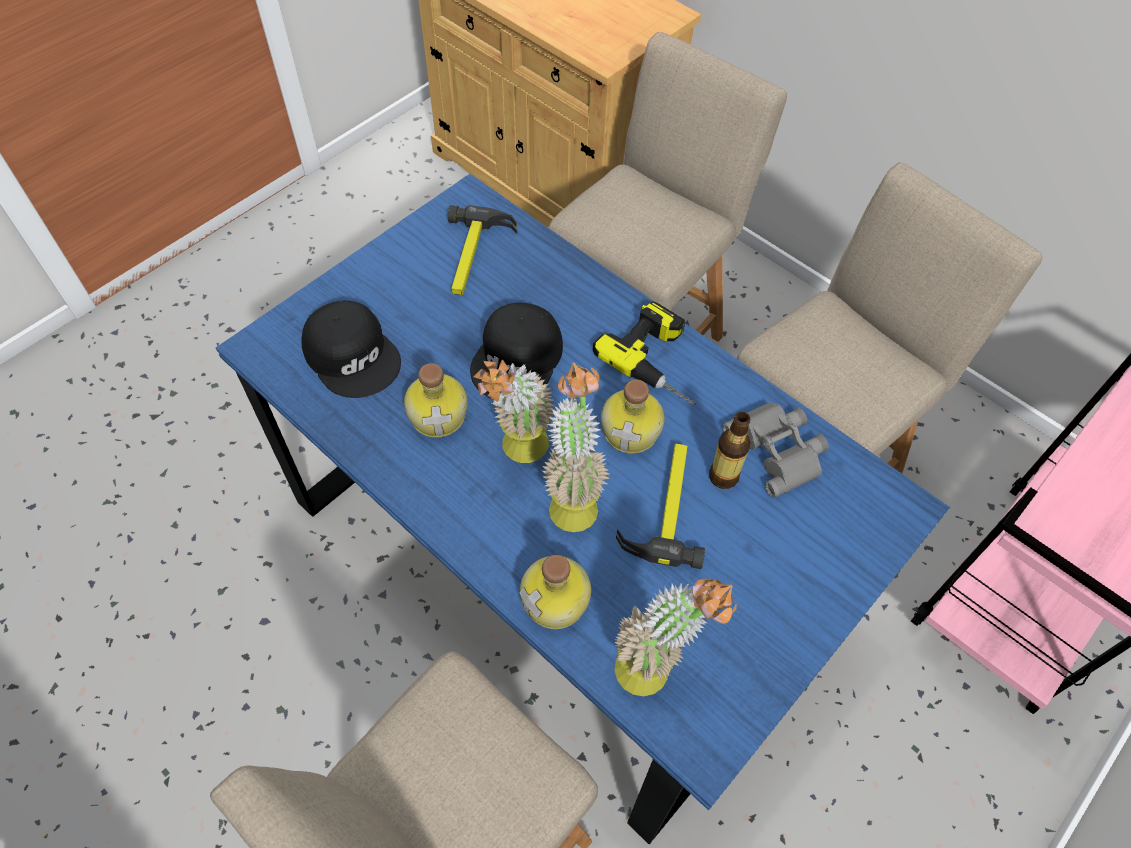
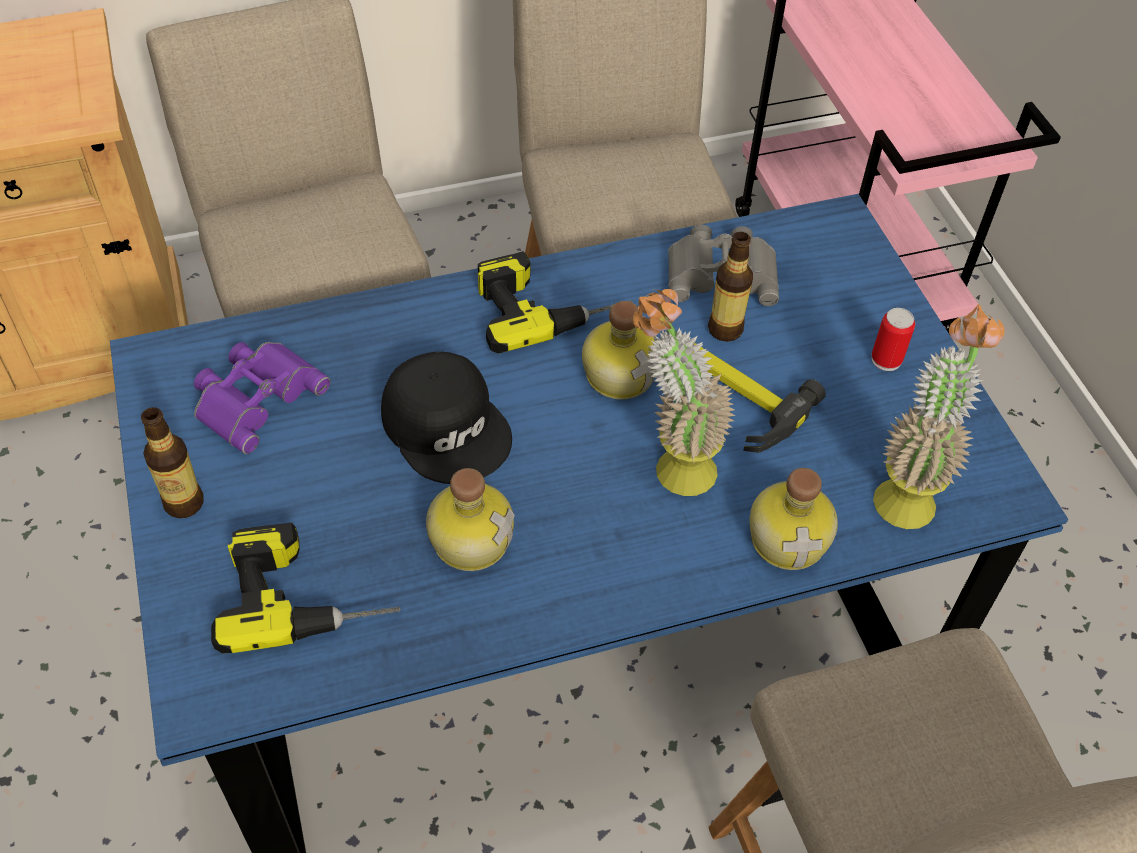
camera: 60 degrees left, 5 degrees down
black cap [301,300,401,398] -> power drill [211,523,401,654]
hammer [448,205,517,295] -> purple binoculars [194,342,331,454]
potted plant [474,359,556,463] -> none
none -> bottle [141,407,204,518]
none -> can [872,308,915,371]

